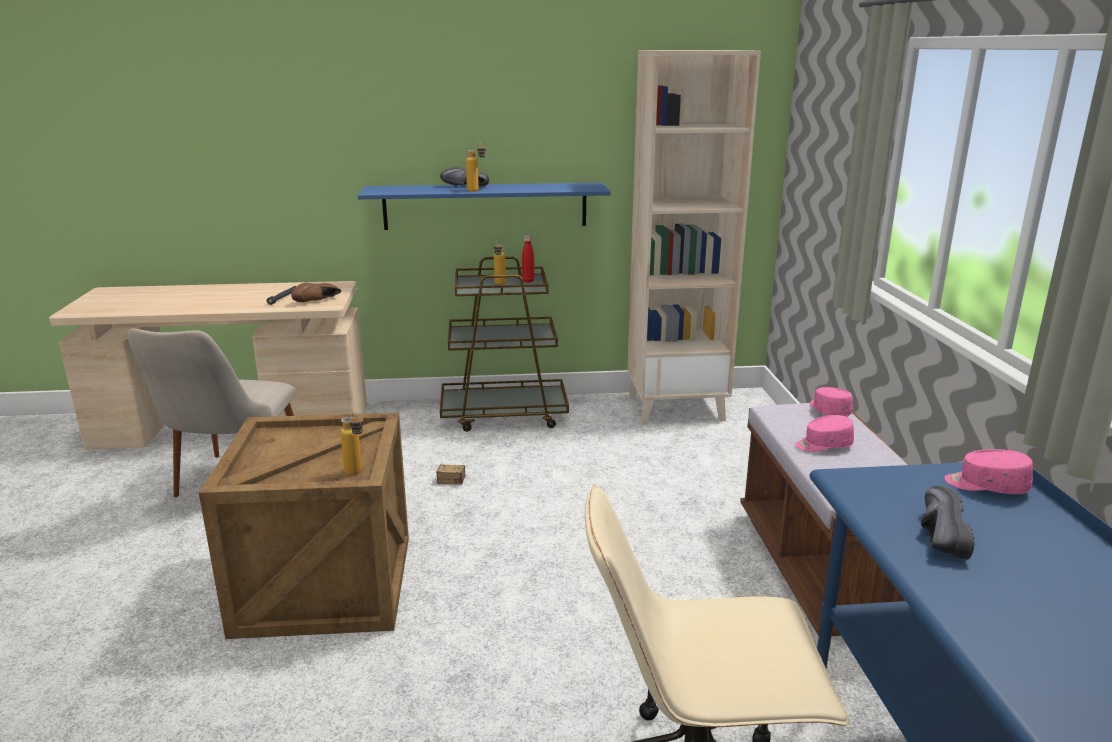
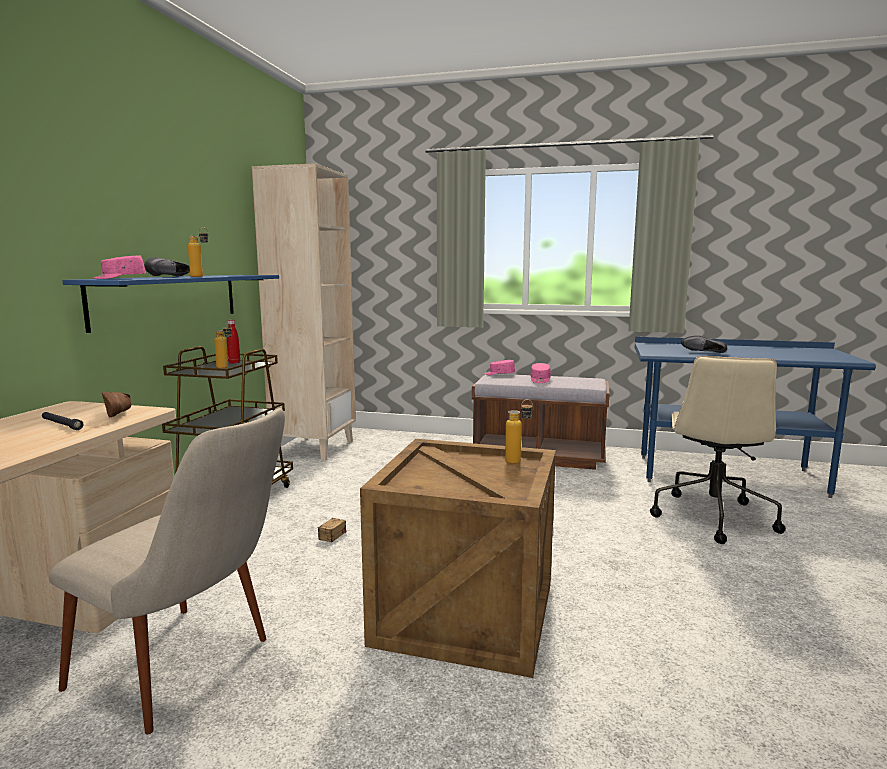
camera: 70 degrees left, 10 degrees down
pink cap [944,449,1033,494] -> pink cap moved to [93,255,146,279]

